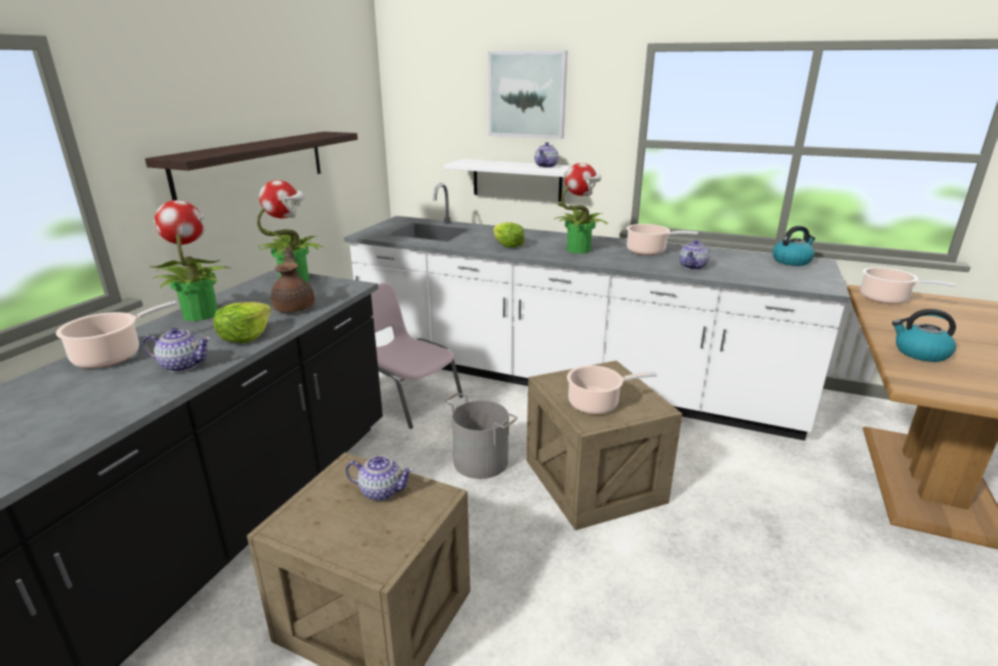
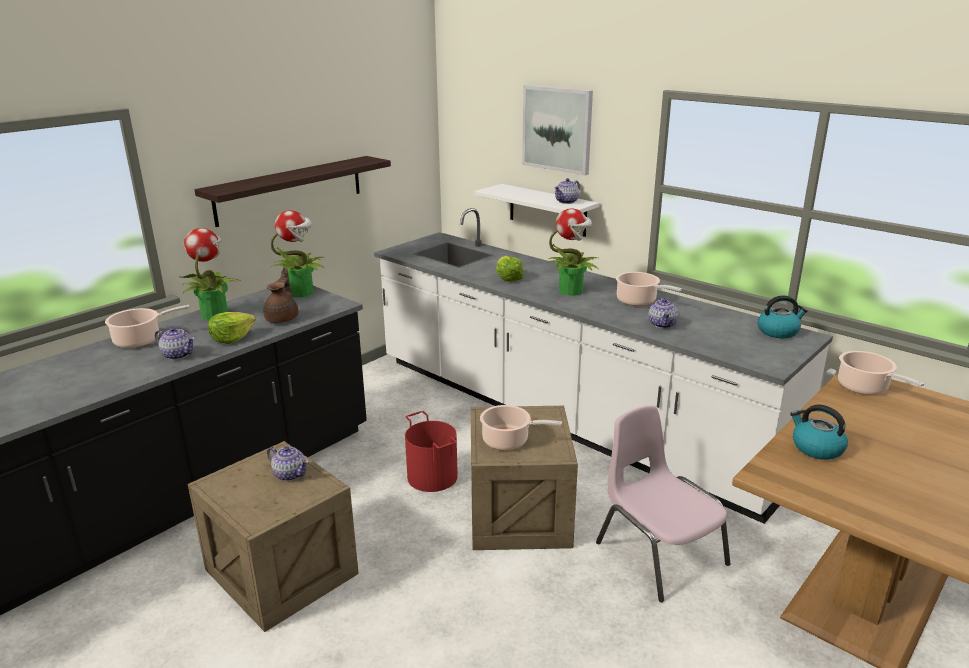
camera: 20 degrees right, 0 degrees up
pink chair [371,283,463,429] -> pink chair moved to [596,406,731,602]
grey bucket [444,393,518,479] -> red bucket [405,411,458,492]
teapot [679,240,709,270] -> teapot turned 45 degrees counterclockwise [648,297,678,329]

